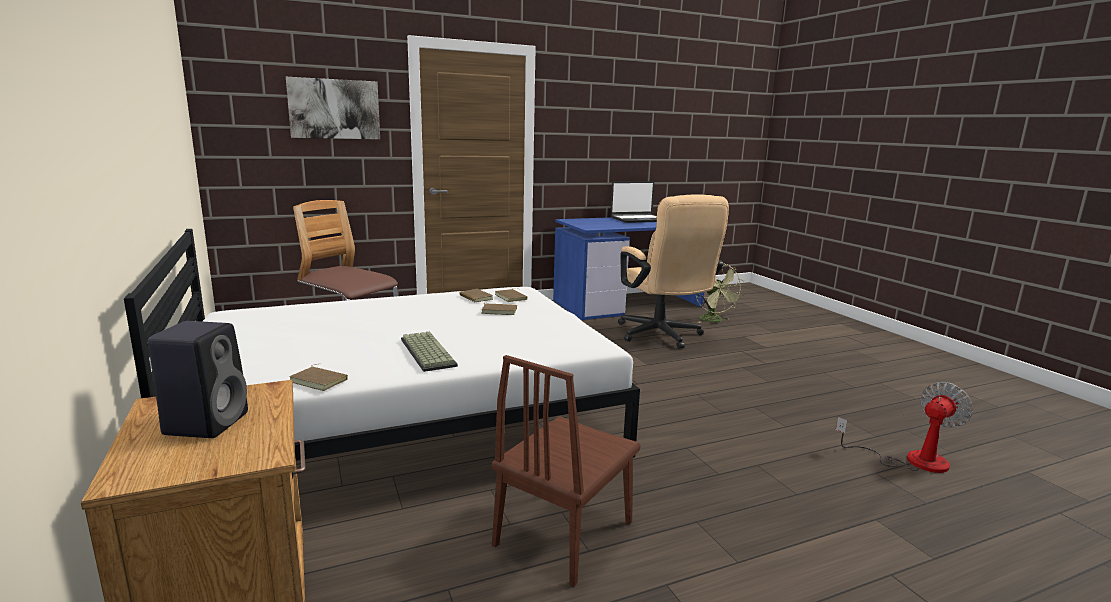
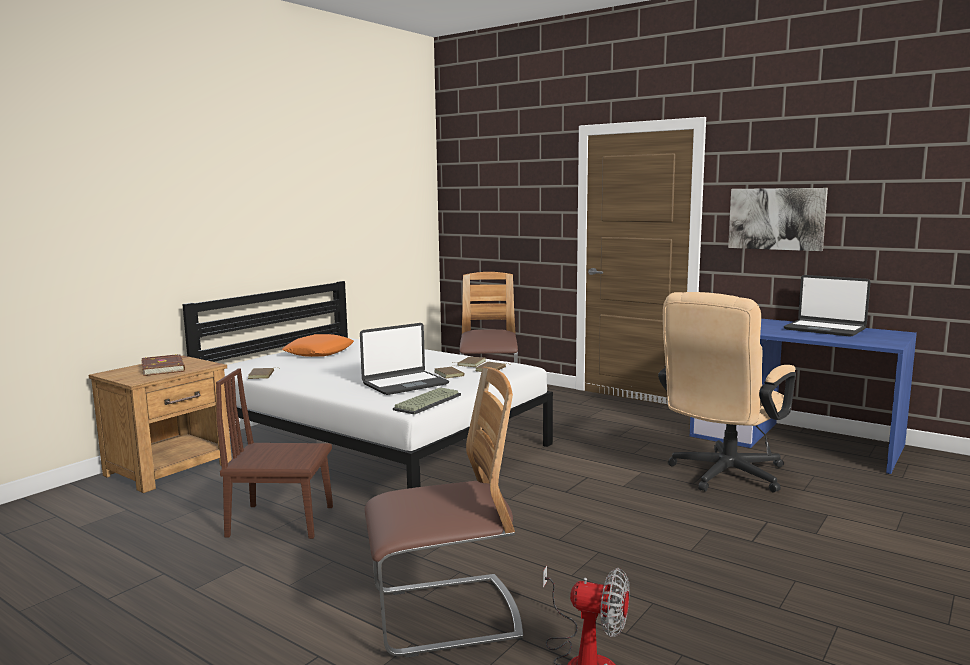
camera: 60 degrees right, 5 degrees down
black speaker [148,321,248,438] -> brown book [141,354,185,376]
picture [286,77,380,139] -> picture moved to [728,188,828,251]
keyboard [401,331,458,372] -> keyboard moved to [393,387,461,415]
green fan [695,263,744,323] -> none
none -> orange pillow [282,334,354,357]
none -> laptop [360,323,449,395]
none -> chair [365,367,523,658]

